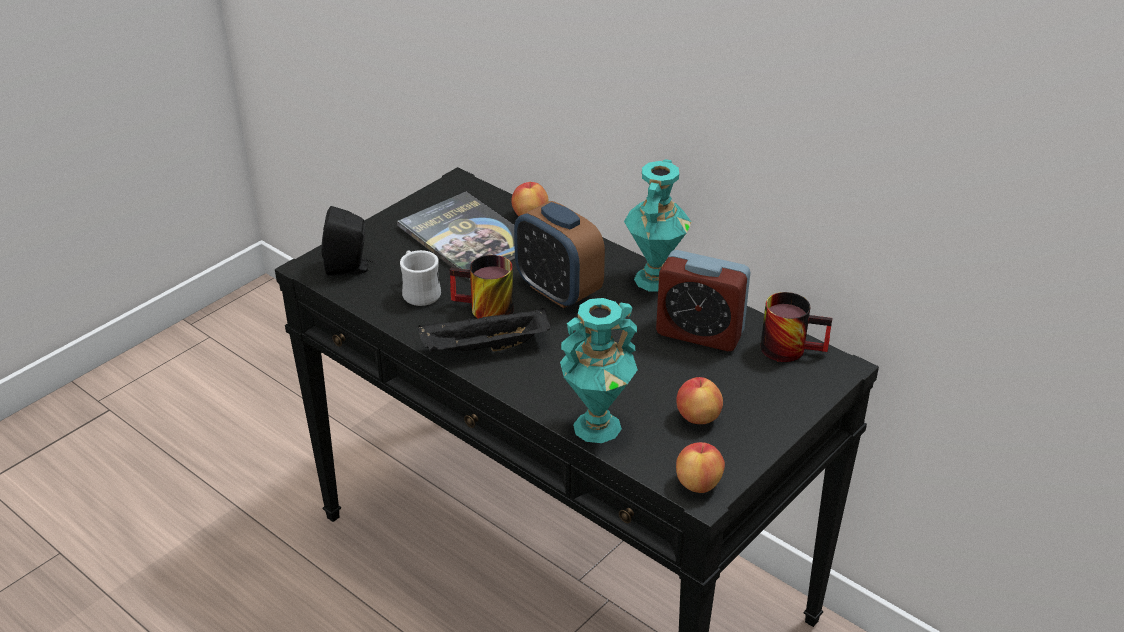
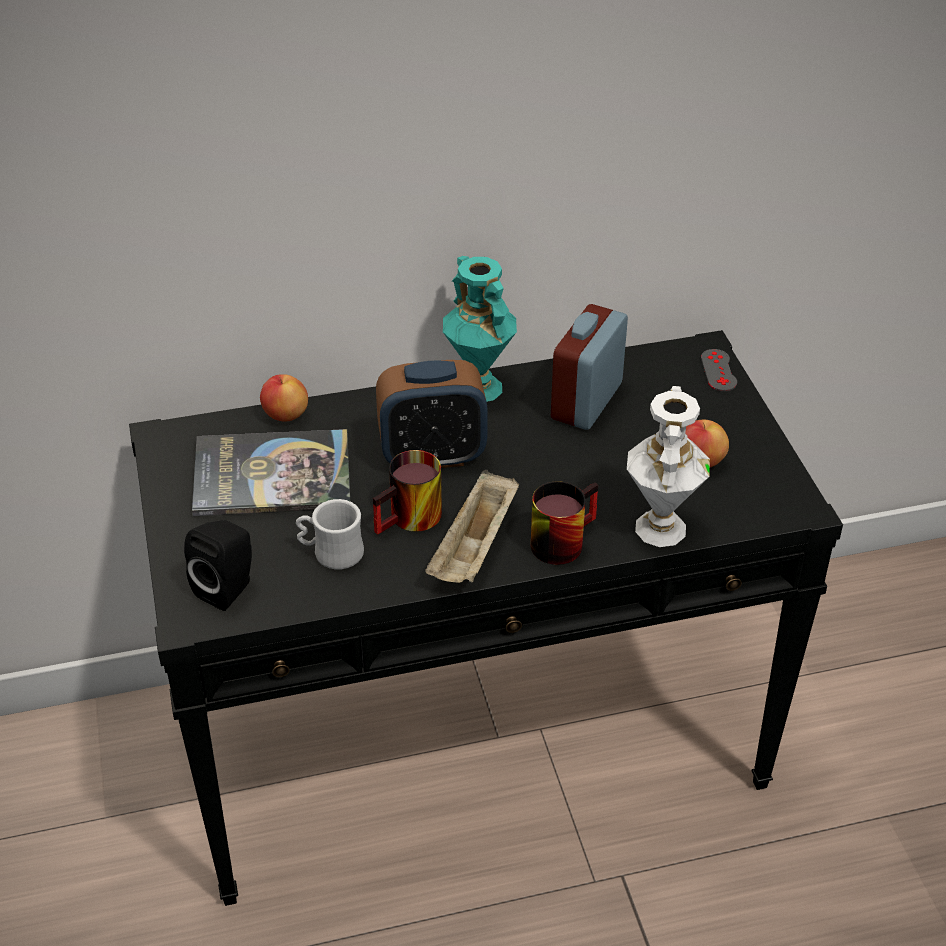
camera: 55 degrees left, 5 degrees up
black tray [418,307,551,352] -> beige tray [425,470,519,583]
turquoise vase [560,298,638,443] -> white vase [627,386,710,547]
alarm clock [656,250,750,351] -> alarm clock turned 150 degrees clockwise [551,304,628,430]
apple [676,442,725,493] -> none
mug [761,292,832,362] -> mug moved to [531,481,598,565]
none -> grey game controller [701,349,737,392]

